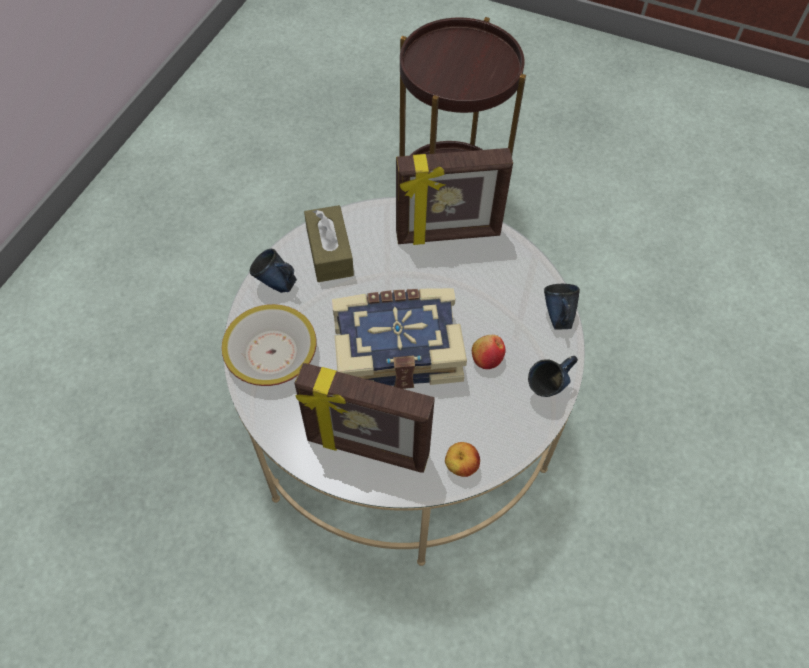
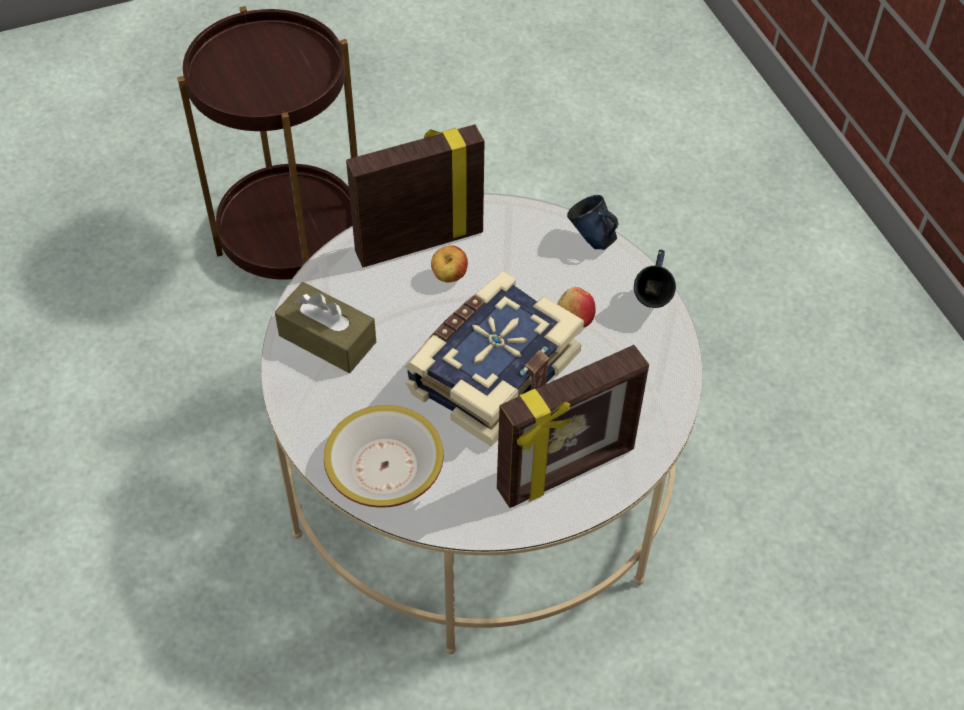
camera: 45 degrees left, 5 degrees down
blue mug [250,249,297,293] -> none
picture frame [396,148,513,245] -> picture frame turned 150 degrees counterclockwise [346,124,485,267]
apple [445,442,480,477] -> apple moved to [431,246,468,283]

